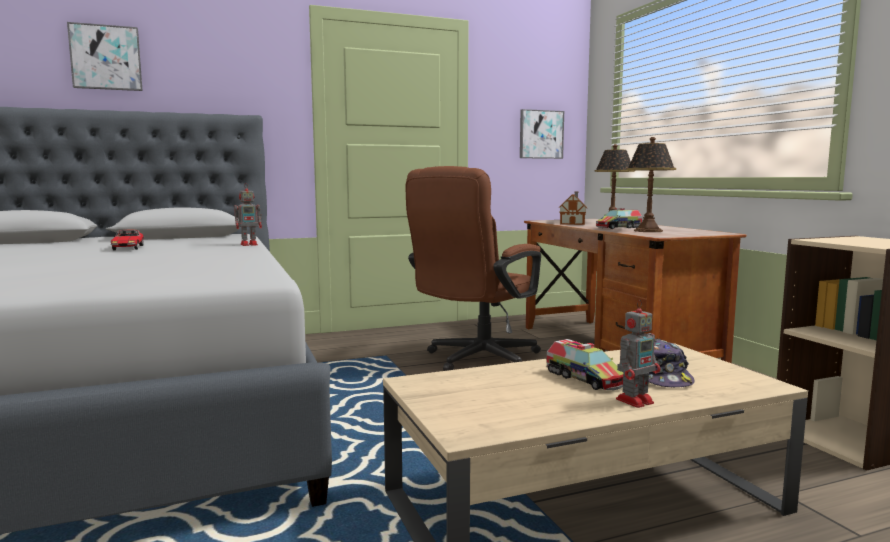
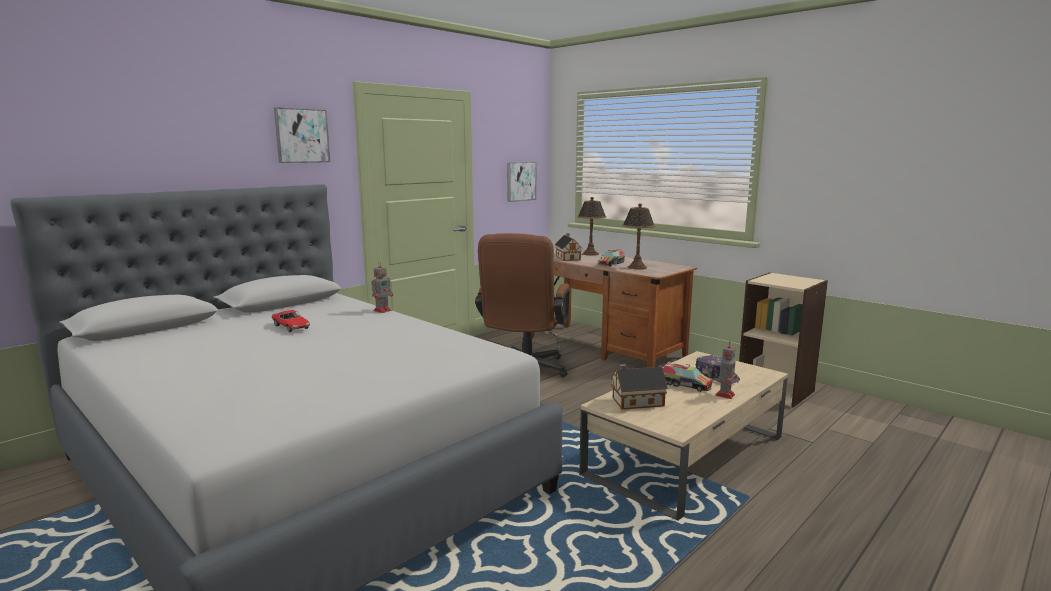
camera: 25 degrees left, 5 degrees up
picture [67,22,143,91] -> picture moved to [274,107,330,163]
none -> toy house [611,364,668,410]

